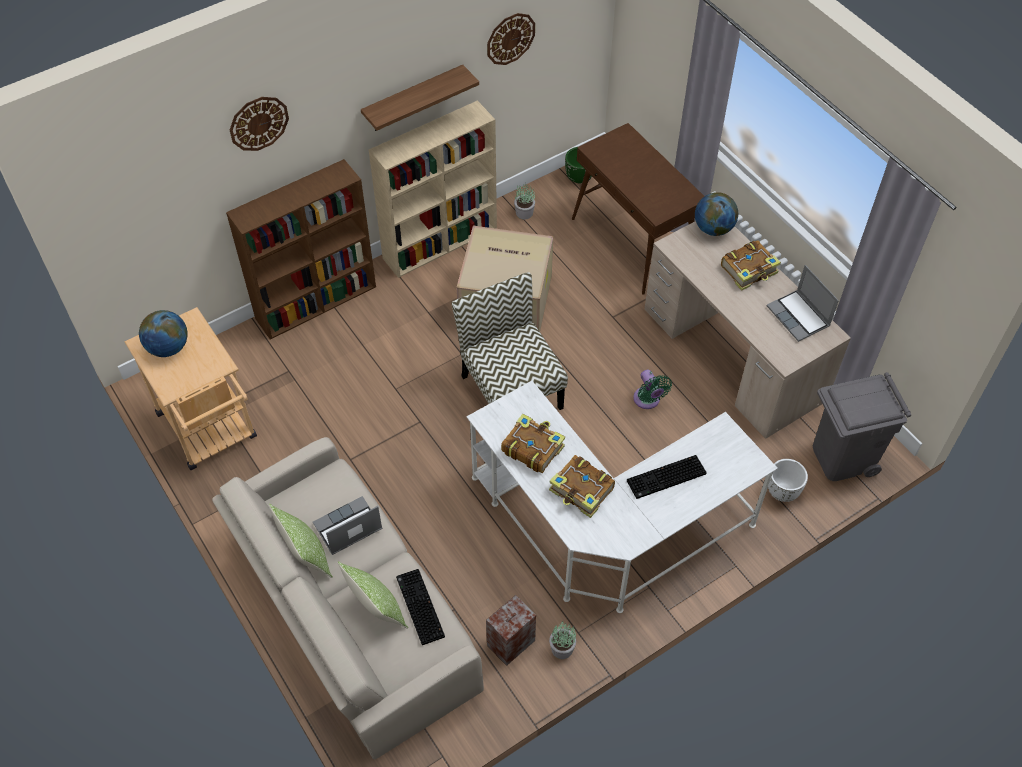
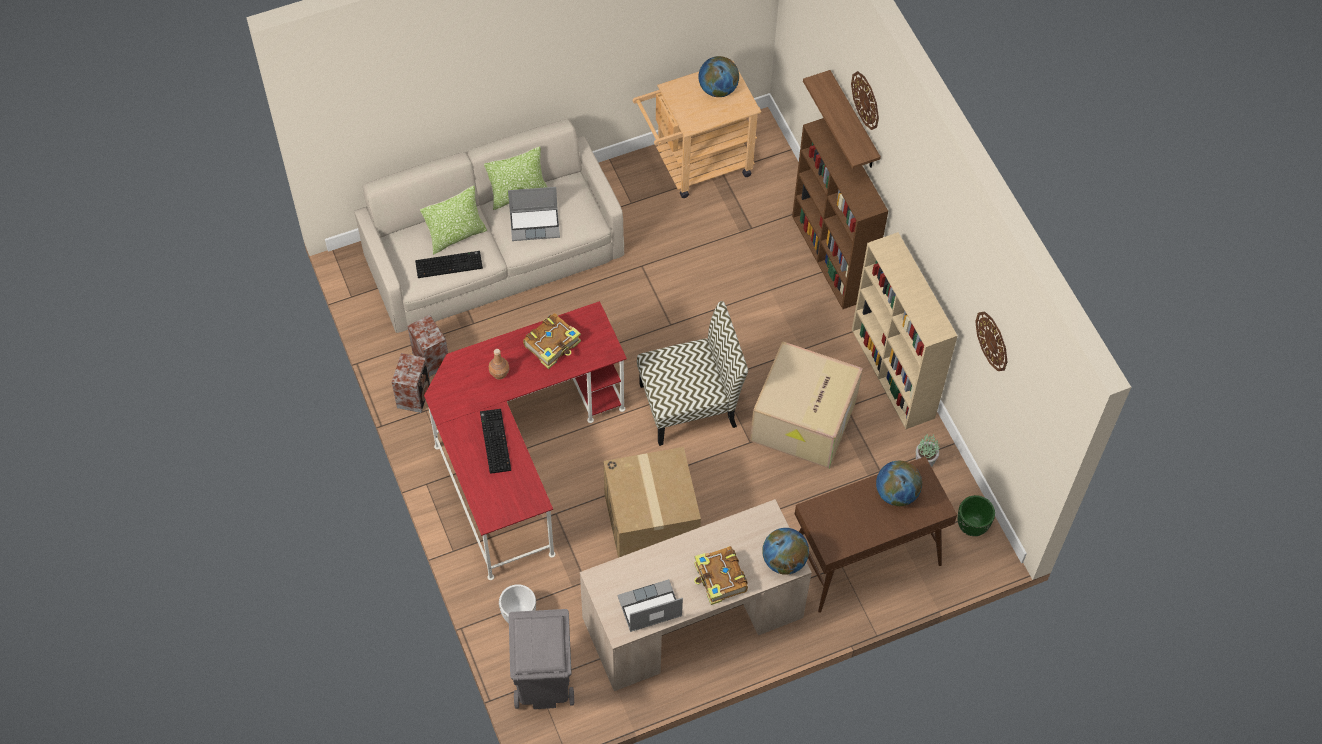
camera: 100 degrees right, 5 degrees up
laptop [313,496,382,555] -> laptop turned 105 degrees clockwise [508,187,560,241]
shelf [361,64,479,131] -> shelf moved to [803,70,881,169]
white desk [467,381,778,613] -> red desk [424,301,627,580]
book [549,455,615,518] -> brown bottle [489,349,509,379]
potted plant [549,622,576,659] -> speaker [392,353,430,413]
green fan [633,370,672,409] -> cardboard box [604,447,701,558]
none -> globe [876,461,922,506]

